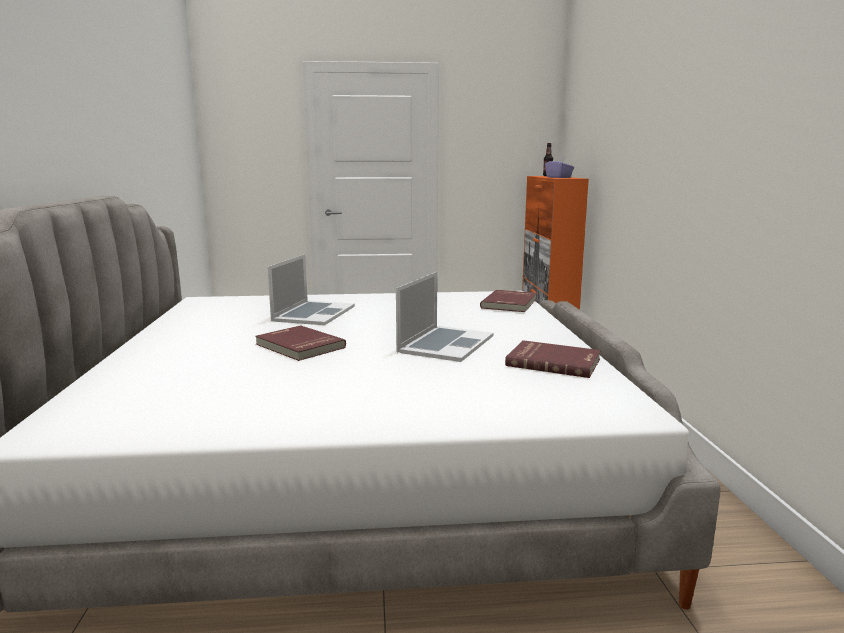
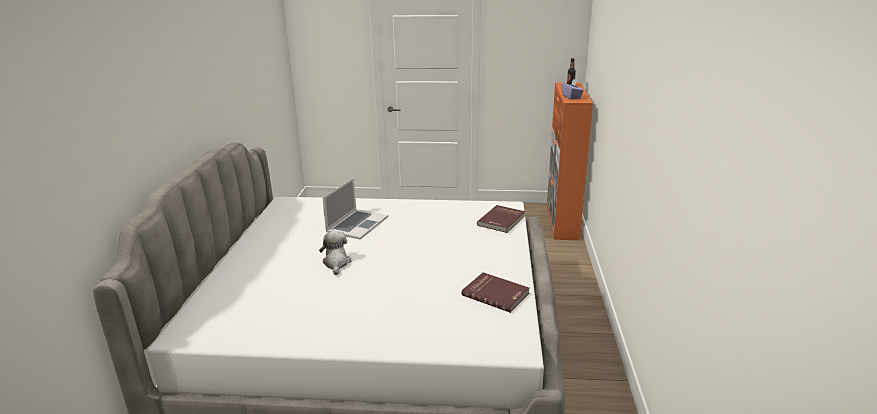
camera: 10 degrees right, 10 degrees up
red book [255,325,346,361] -> plush toy [319,231,351,275]
laptop [396,272,493,362] -> none

